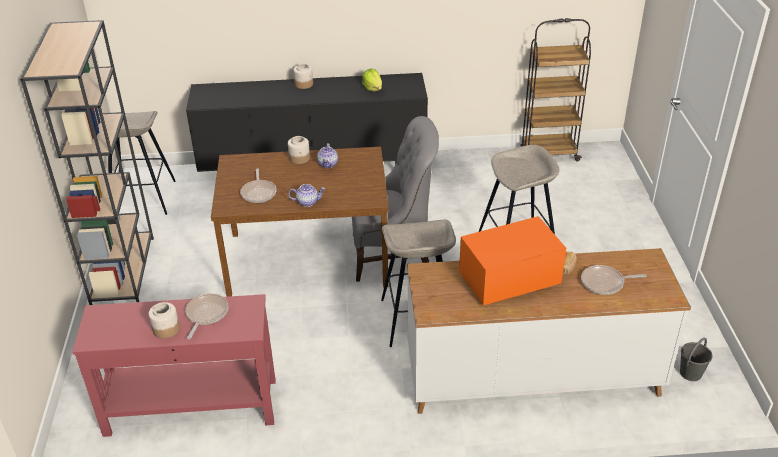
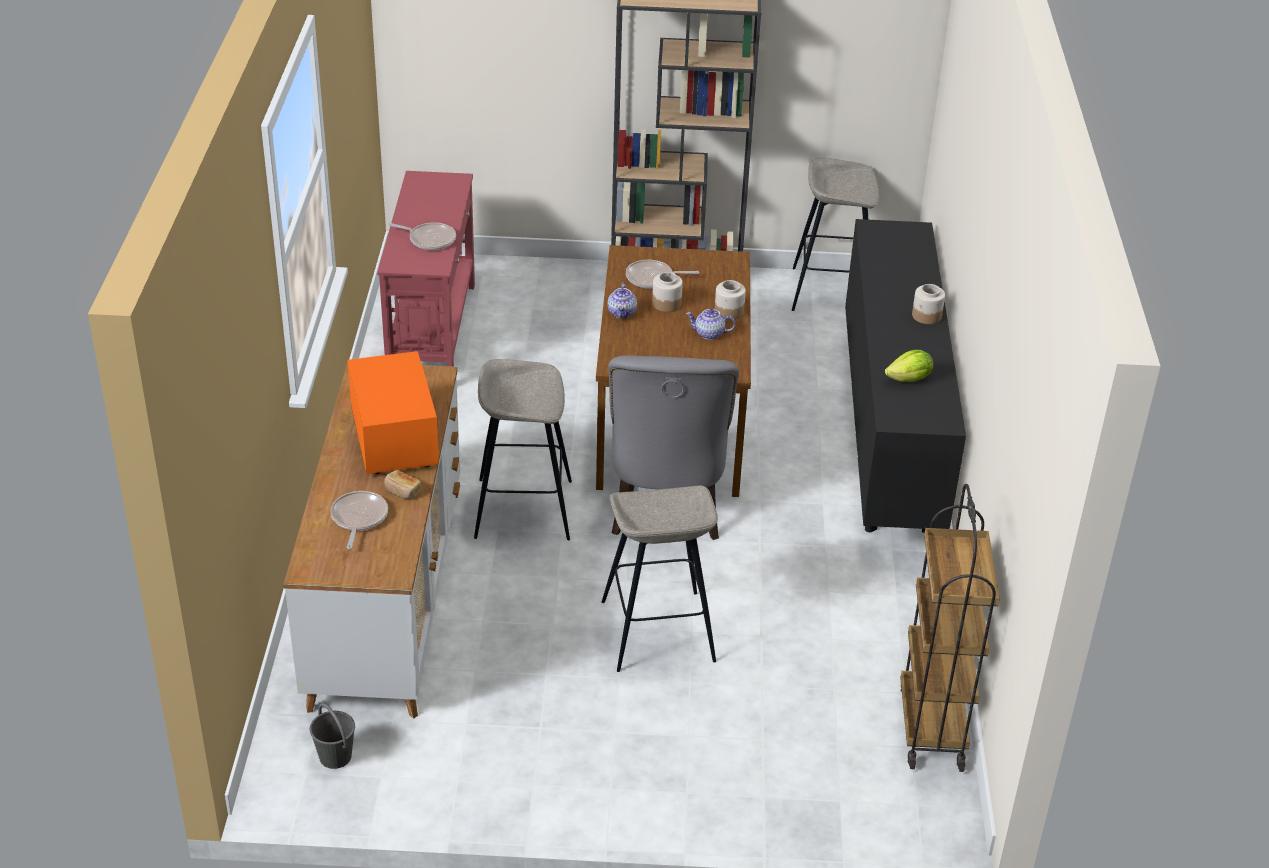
camera: 95 degrees right, 0 degrees up
jar [149,302,180,339] -> jar moved to [652,272,683,312]

